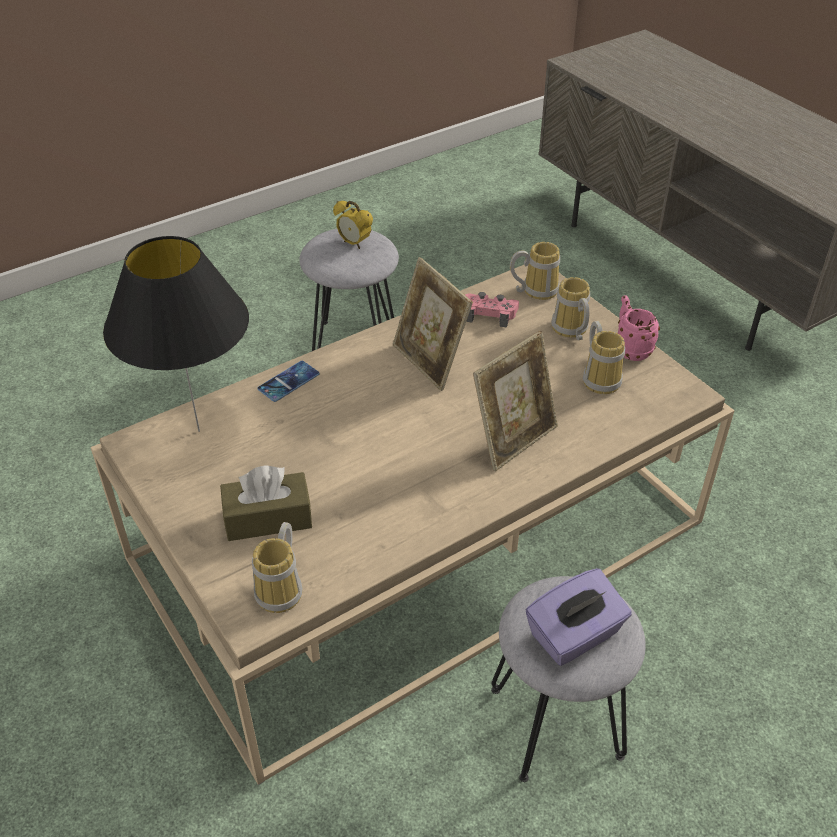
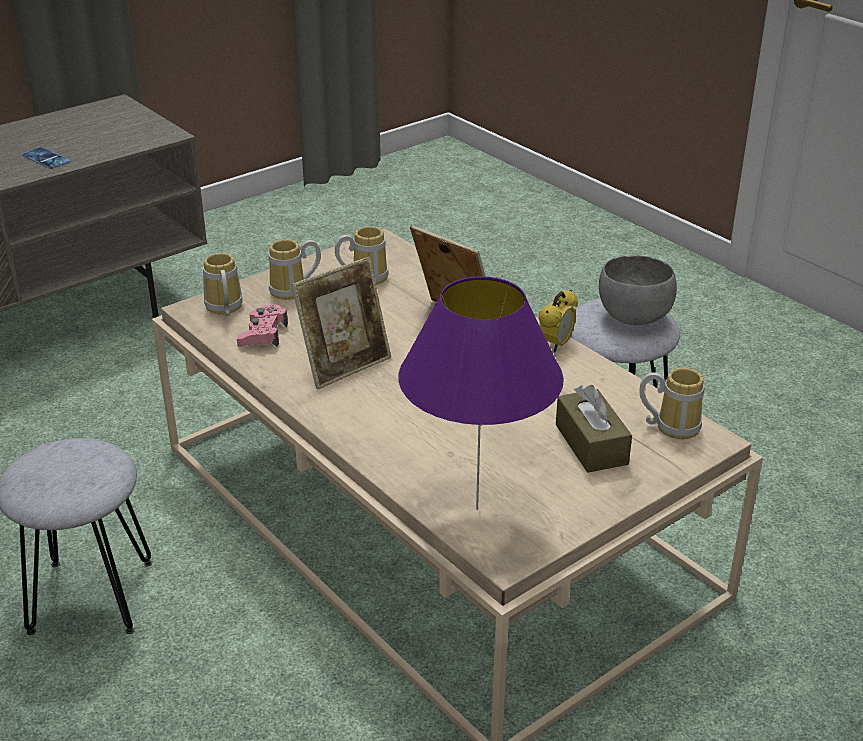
camera: 95 degrees left, 10 degrees down
black table lamp [103,236,249,432] -> purple table lamp [398,276,564,510]
phone [258,361,319,402] -> phone moved to [22,147,70,169]
alarm clock [333,201,373,249] -> alarm clock moved to [539,290,578,352]
purple tissue box [526,568,632,666] -> grey bowl [599,256,677,325]
pink mug [618,295,660,361] -> none

